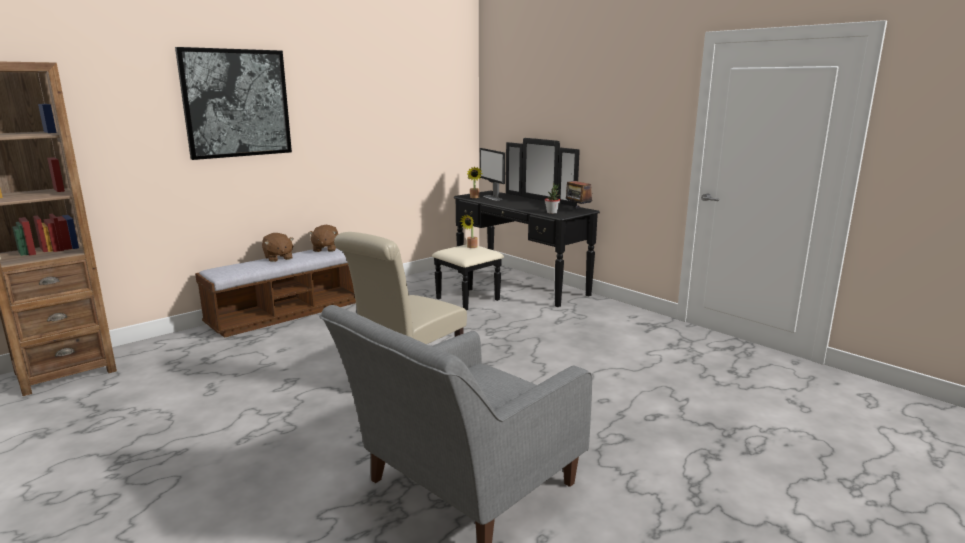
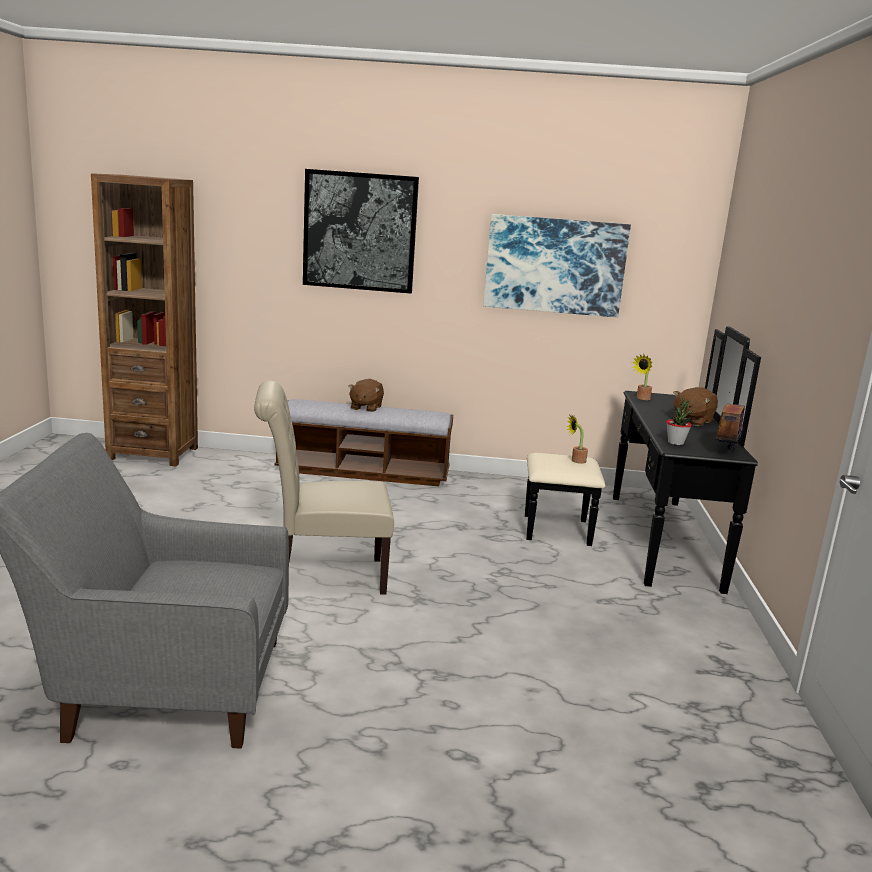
camera: 45 degrees right, 0 degrees up
brown plush toy [309,225,338,252] -> brown plush toy moved to [673,387,718,426]
monitor [480,148,505,200] -> none
none -> picture [483,214,631,317]

